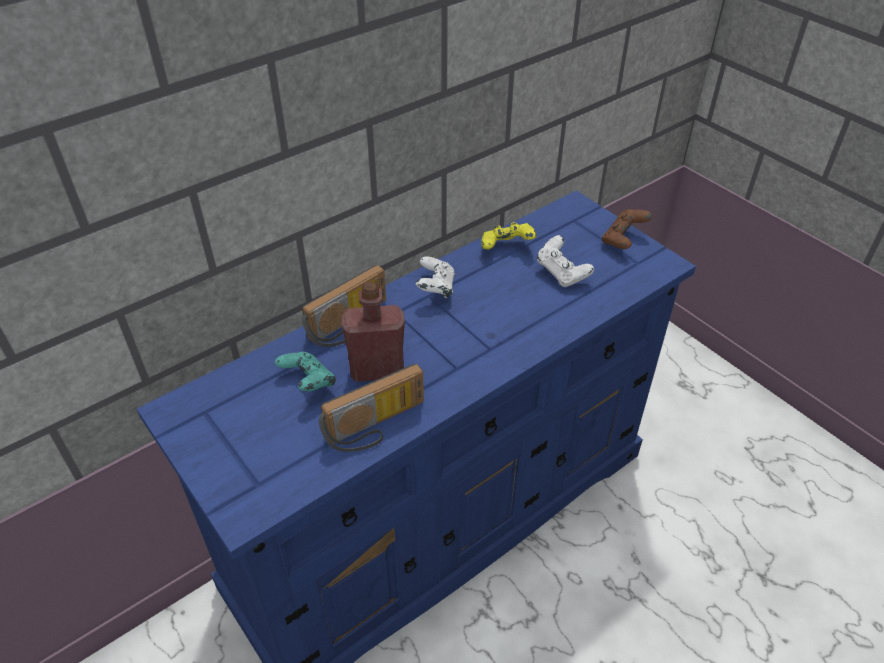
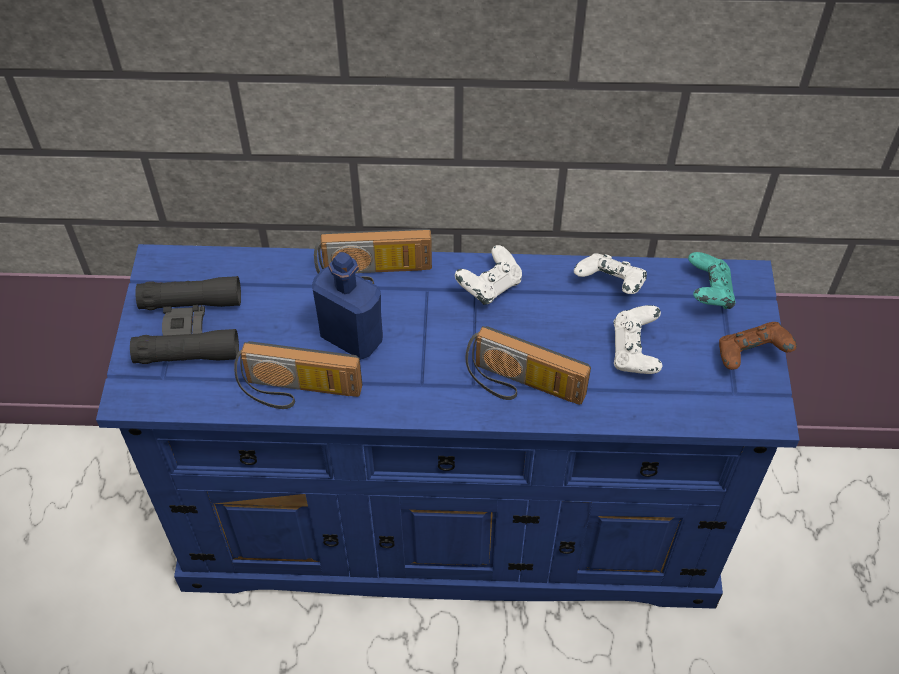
camera: 40 degrees right, 10 degrees up
turquoise game controller [275,352,336,392] -> turquoise game controller moved to [688,252,736,309]
red bottle [341,282,405,382] -> blue bottle [312,252,383,360]
yellow game controller [481,222,536,249] -> white game controller [574,254,647,294]
none -> black binoculars [130,276,241,364]
none -> radio [466,326,591,405]

